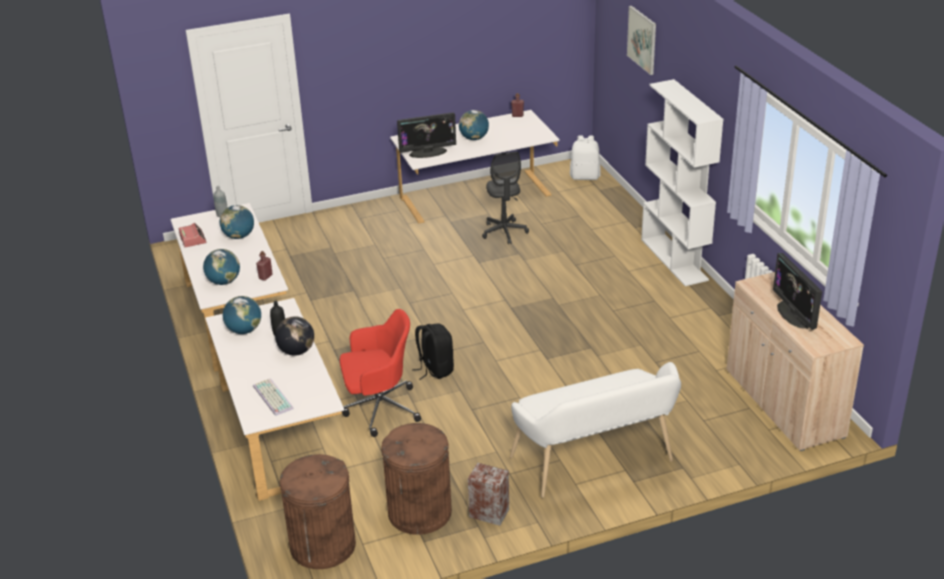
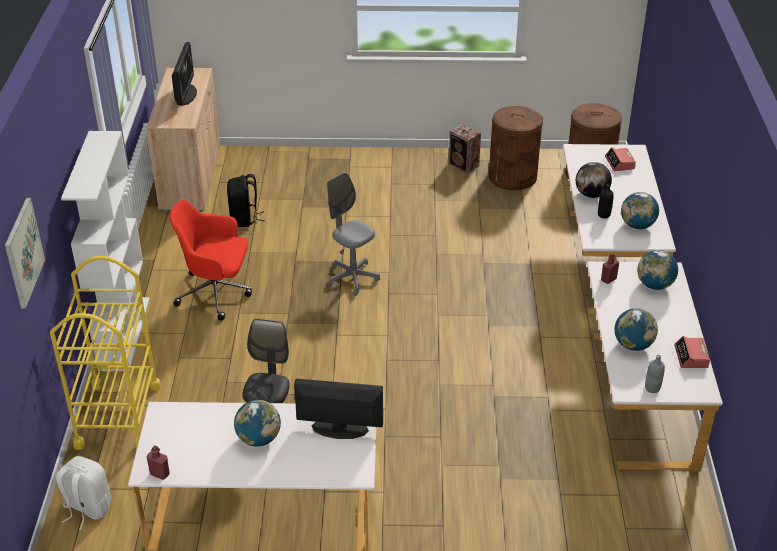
camera: 160 degrees left, 5 degrees up
keyboard [253,378,294,416] -> alarm clock [605,147,636,171]
red office chair [340,309,421,437] -> red office chair moved to [170,200,252,321]
black backpack [412,324,454,380] -> black backpack moved to [227,174,265,227]
white bench [510,362,681,498] -> none
none -> yellow cart [50,256,161,450]
none -> grey office chair [327,173,380,296]

